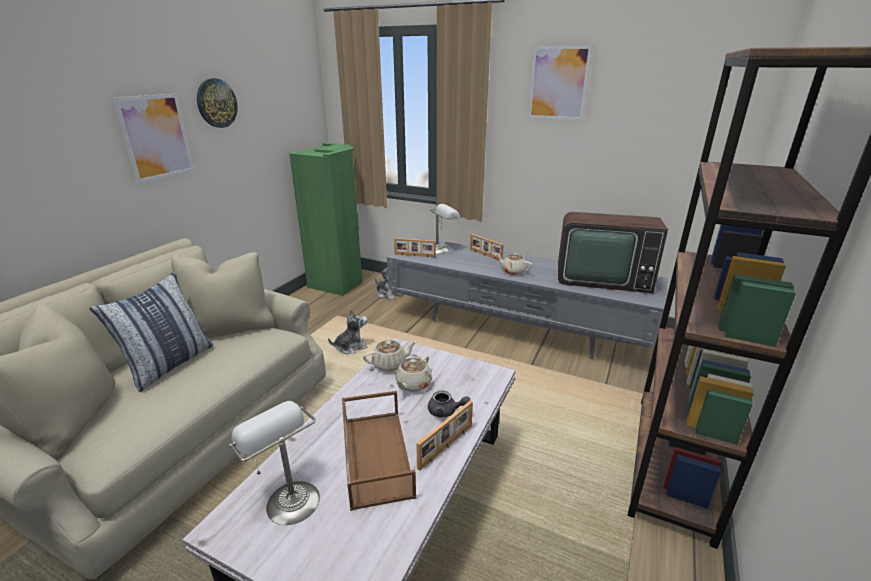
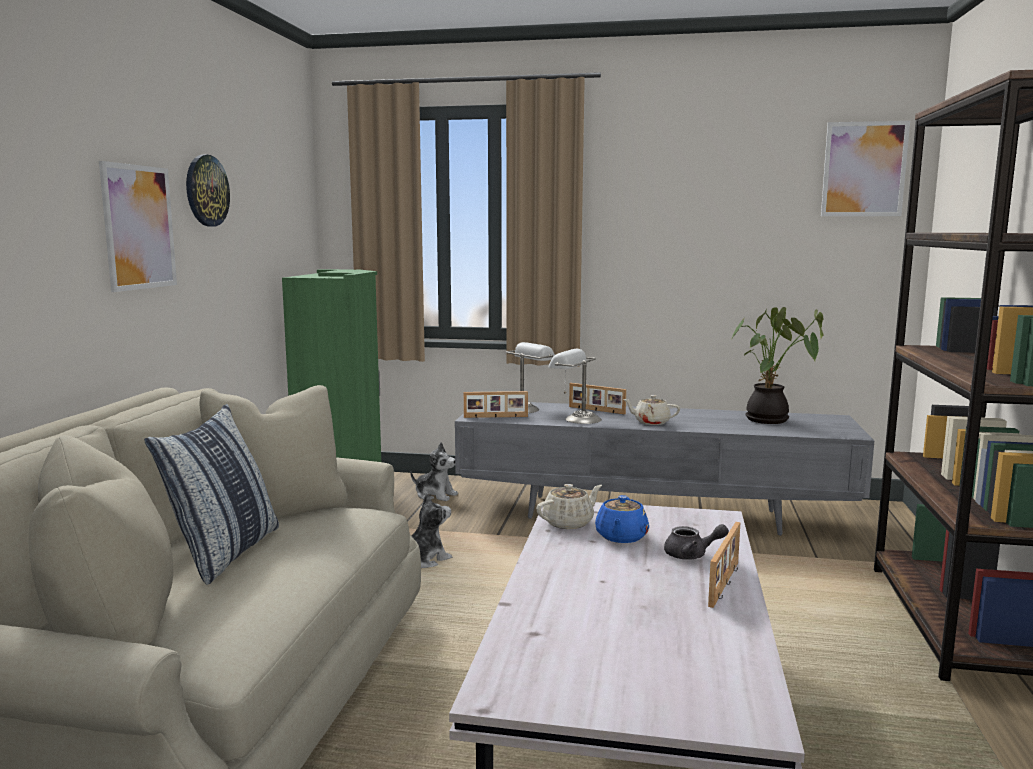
camera: 15 degrees left, 15 degrees down
white table lamp [228,401,320,525] -> white table lamp moved to [548,349,602,424]
brown tray [342,391,416,511] -> none
beige teapot [395,355,432,392] -> blue teapot [595,495,649,543]
picture [528,45,593,121] -> picture moved to [821,121,910,216]
television [558,212,668,293] -> potted plant [730,307,824,424]

